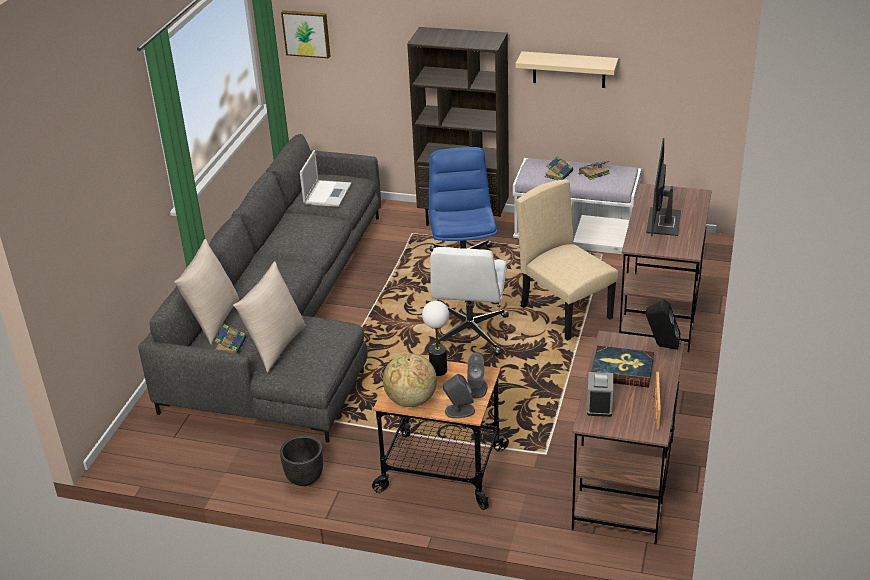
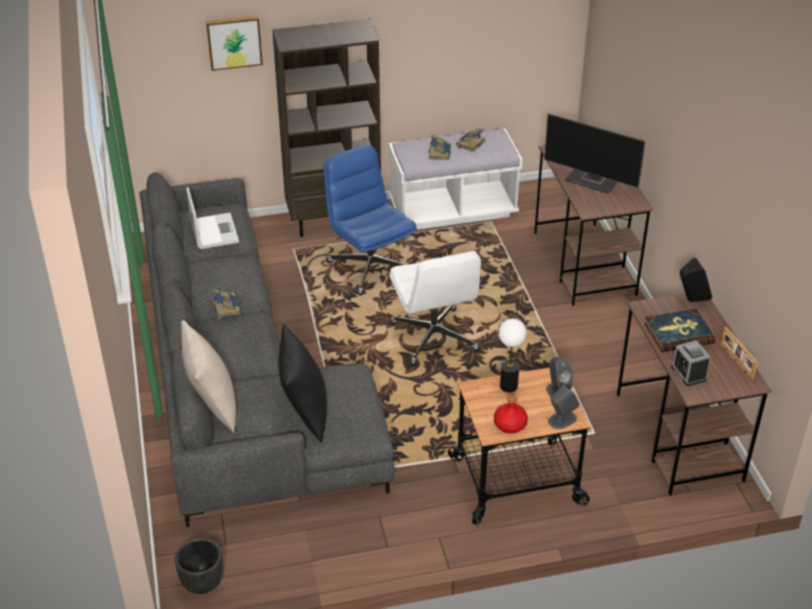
camera: 30 degrees left, 5 degrees up
book [215,324,246,354] -> book moved to [213,289,241,319]
beige pillow [233,262,306,372] -> black pillow [278,324,327,443]
black planter [280,436,323,486] -> black planter moved to [175,538,223,594]
picture [281,10,330,58] -> picture moved to [206,16,263,71]
globe [383,353,437,407] -> red bottle [494,396,528,433]
beige shelf [515,51,619,88] -> none
beige chair [516,179,618,341] -> none
monitor [646,138,681,237] -> monitor turned 45 degrees counterclockwise [544,114,645,194]

